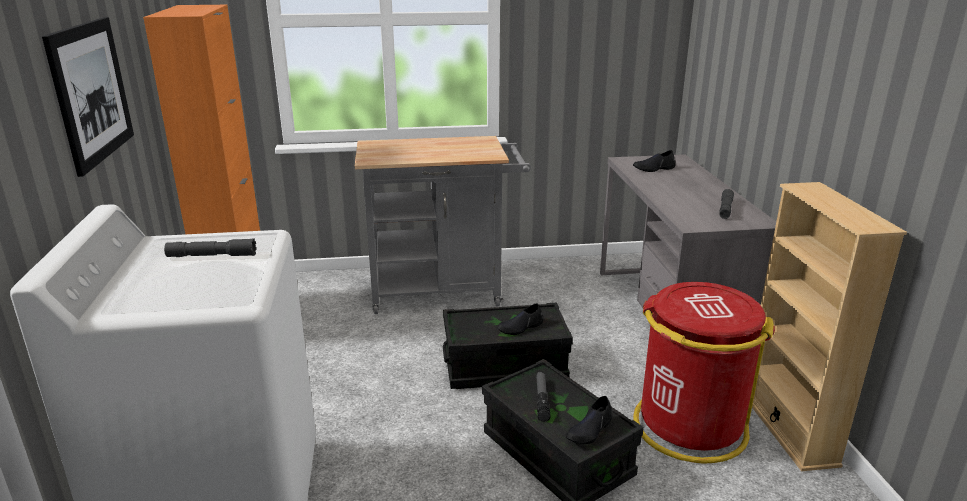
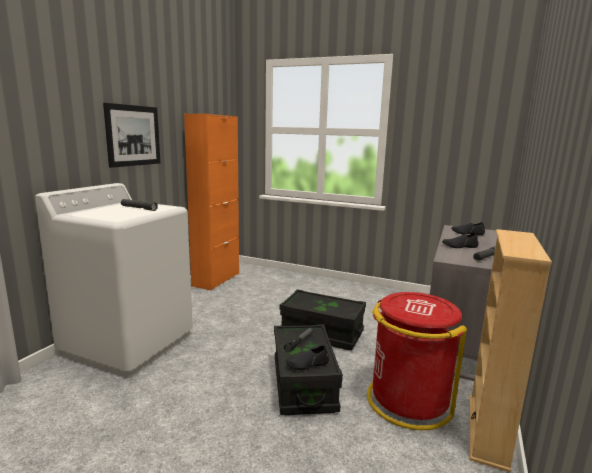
camera: 30 degrees right, 10 degrees down
grey cart [355,136,531,314] -> none
black shoe [497,304,543,335] -> black shoe moved to [442,233,479,248]

